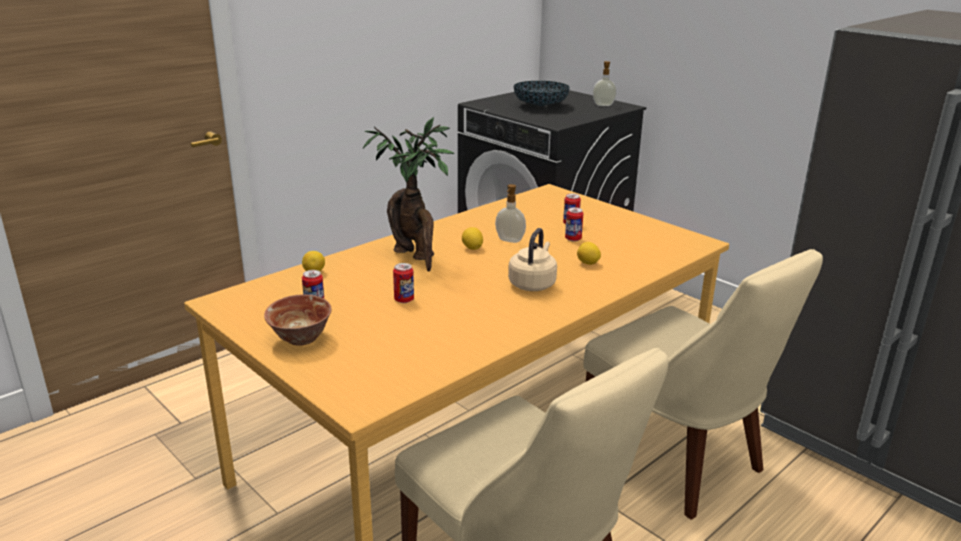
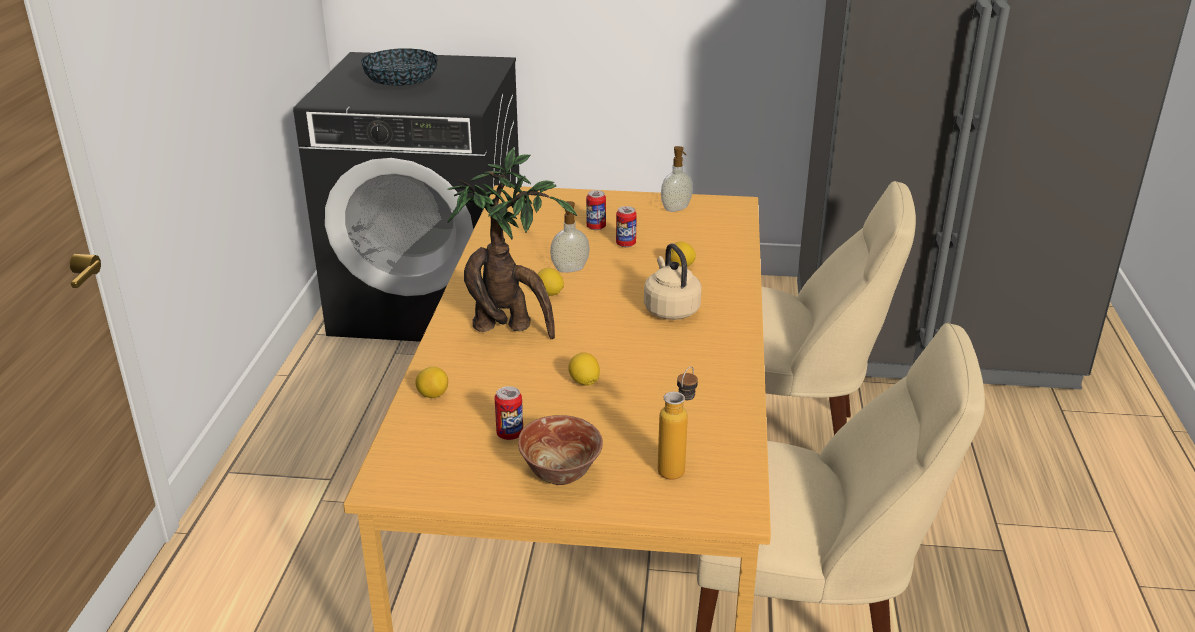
camera: 40 degrees left, 5 degrees up
can [393,263,414,303] -> lemon [568,352,600,385]
soap dispenser [593,61,617,106] -> soap dispenser moved to [661,146,693,212]
none -> bottle [658,366,698,480]

